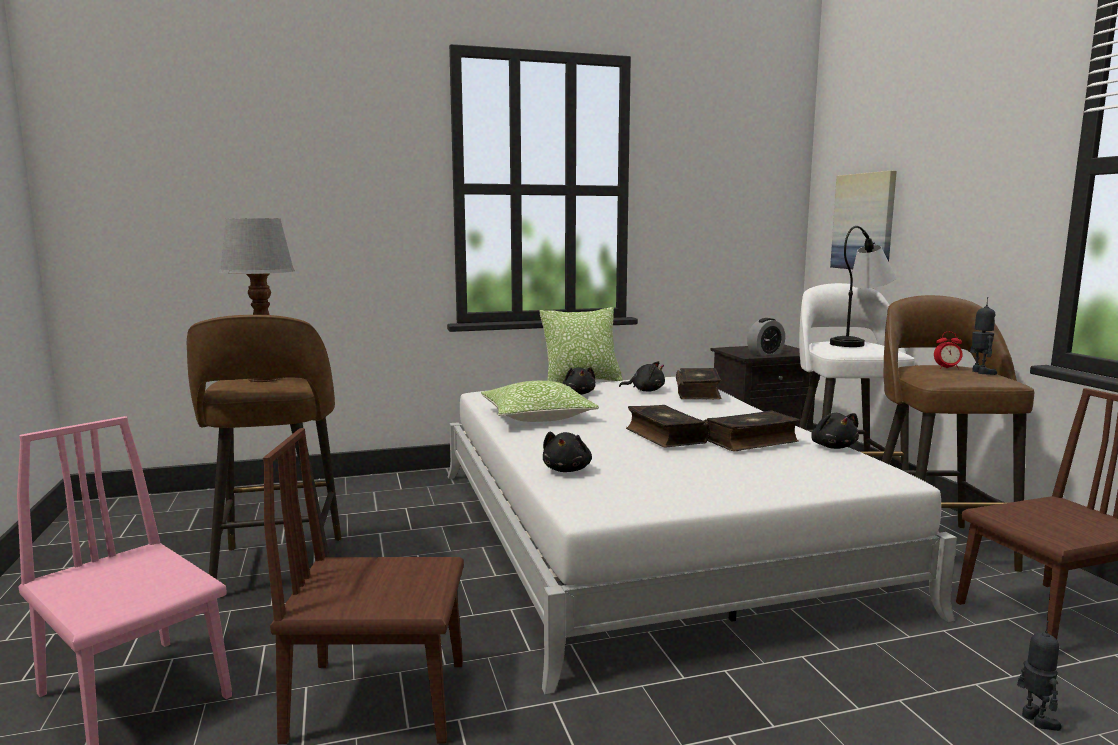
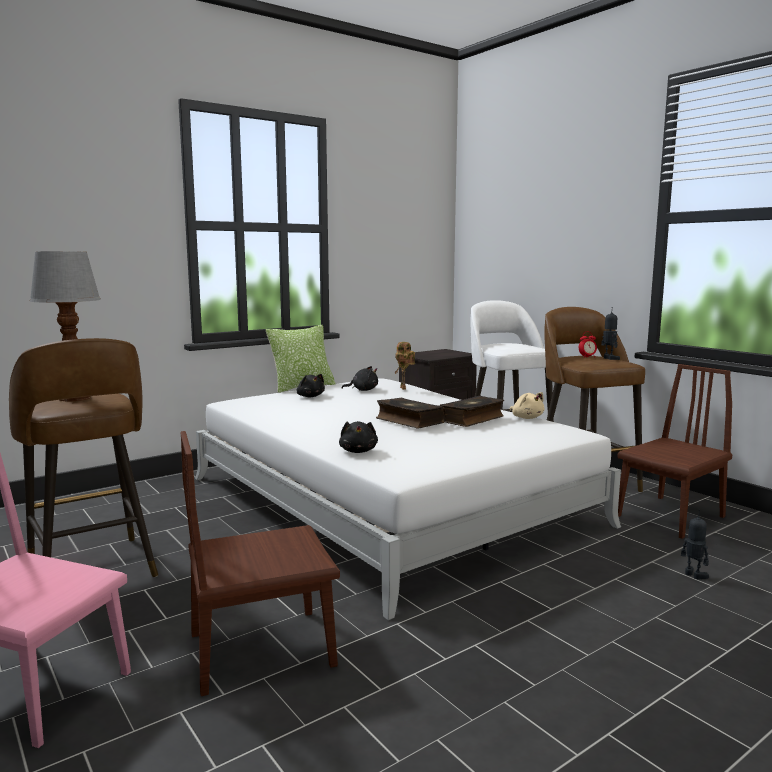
camera: 20 degrees left, 0 degrees up
pillow [481,381,599,422] -> none
book [676,368,722,399] -> toy robot [395,342,415,390]
alarm clock [747,318,785,356] -> none
black plush toy [811,413,859,449] -> beige plush toy [509,392,545,419]
picture [830,171,897,269] -> none
table lamp [830,226,896,347] -> none

